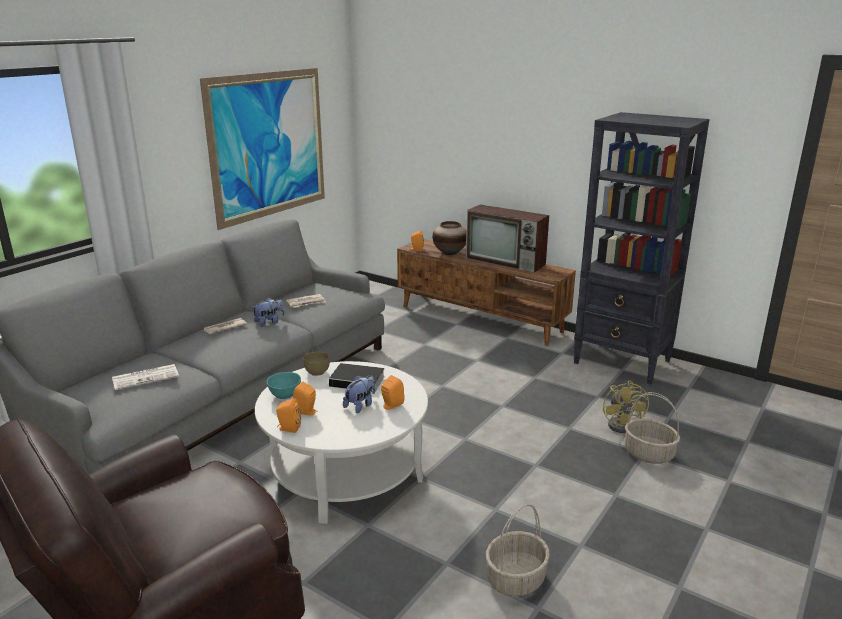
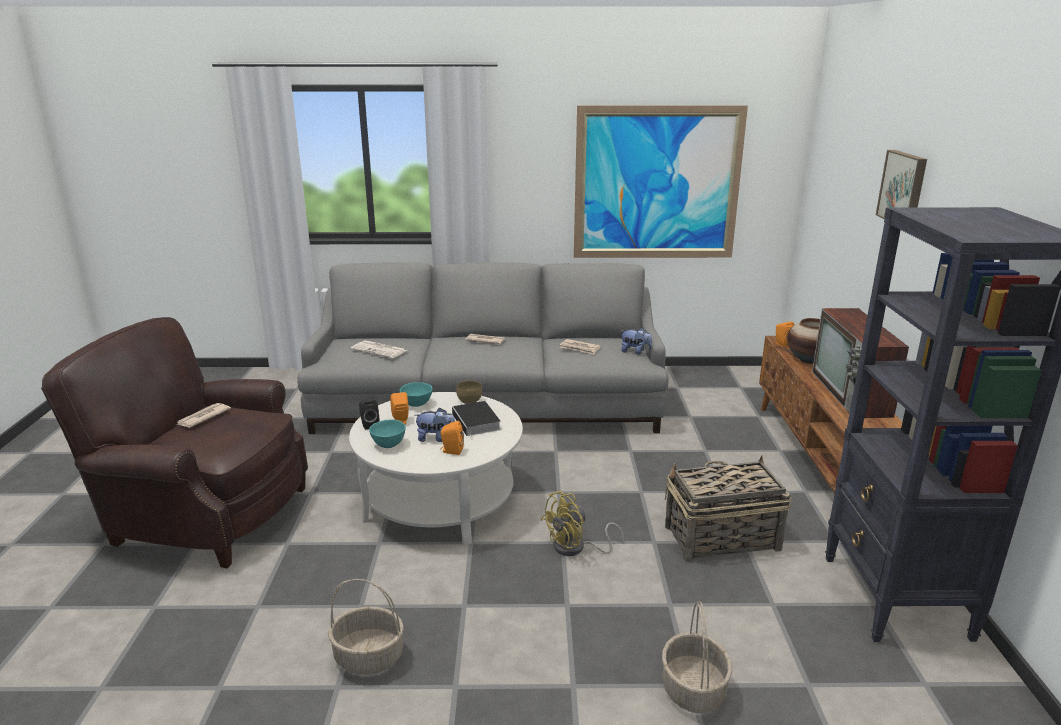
camera: 55 degrees right, 0 degrees up
plush toy [252,298,285,327] -> plush toy moved to [621,328,652,355]
orange speaker [276,398,301,433] -> black speaker [359,399,379,430]
yellow fan [603,380,649,433] -> yellow fan moved to [541,491,624,556]
none -> newspaper [176,403,231,428]
none -> turquoise bowl [369,420,406,448]
none -> basket [665,455,792,562]
none -> picture [876,150,927,219]

